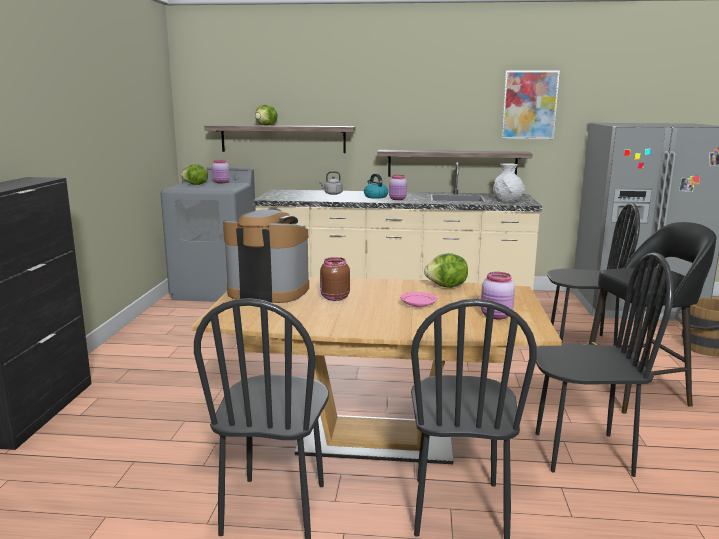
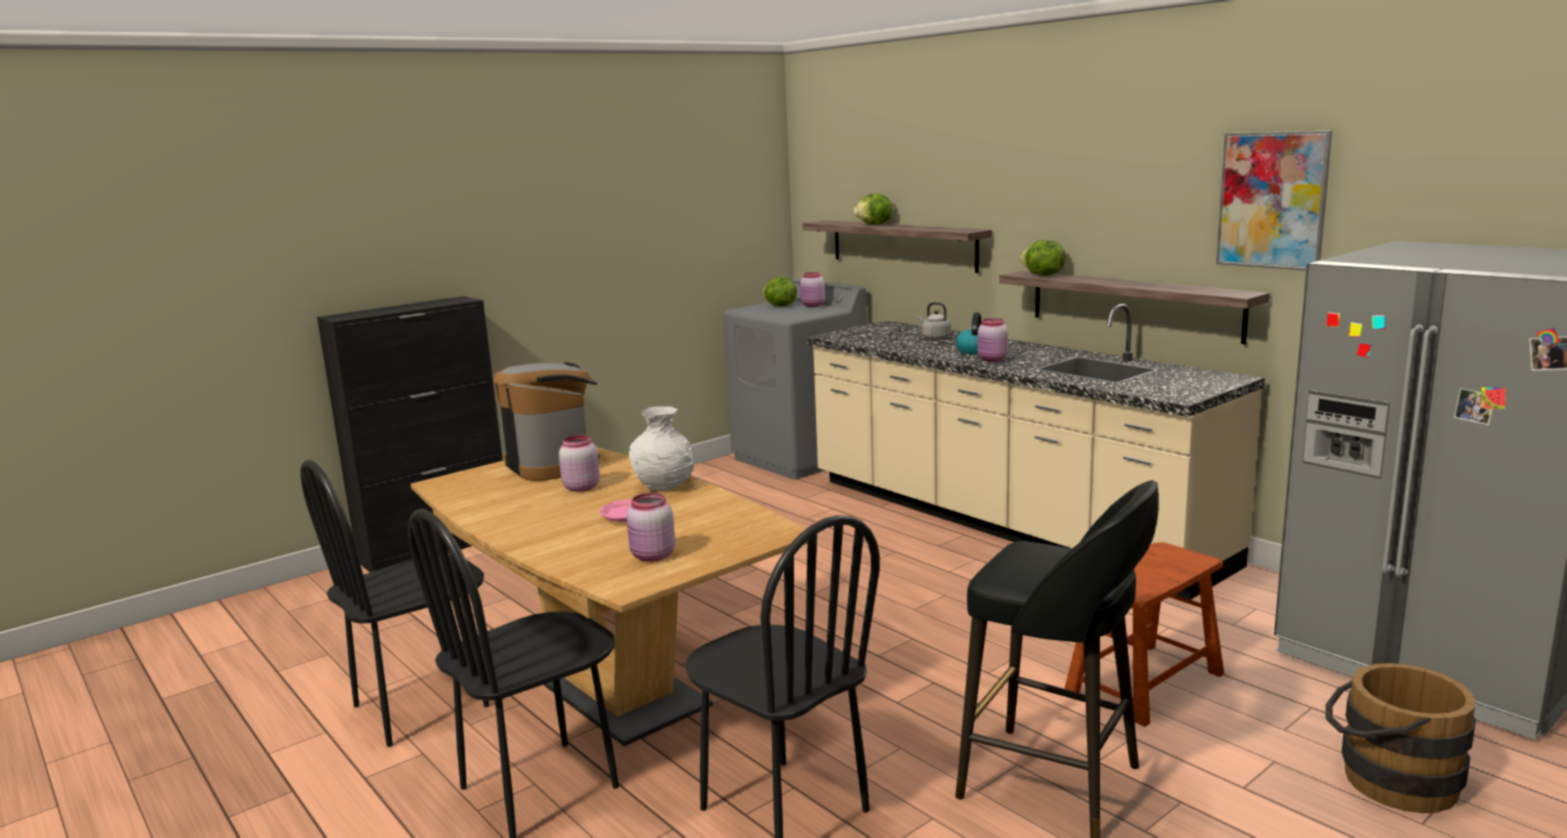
camera: 45 degrees right, 0 degrees up
brown jar [320,257,350,301] -> pink jar [559,435,600,492]
lettuce [424,253,468,288] -> lettuce moved to [1020,240,1066,276]
white vase [493,163,525,202] -> white vase moved to [629,406,694,491]
black chair [547,203,640,346] -> brown stool [1064,542,1224,727]

